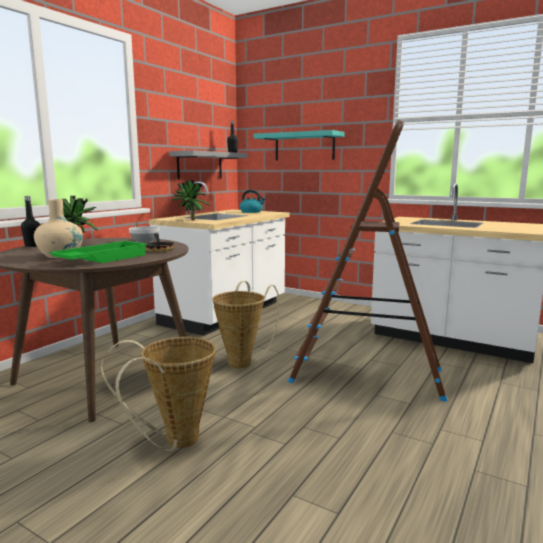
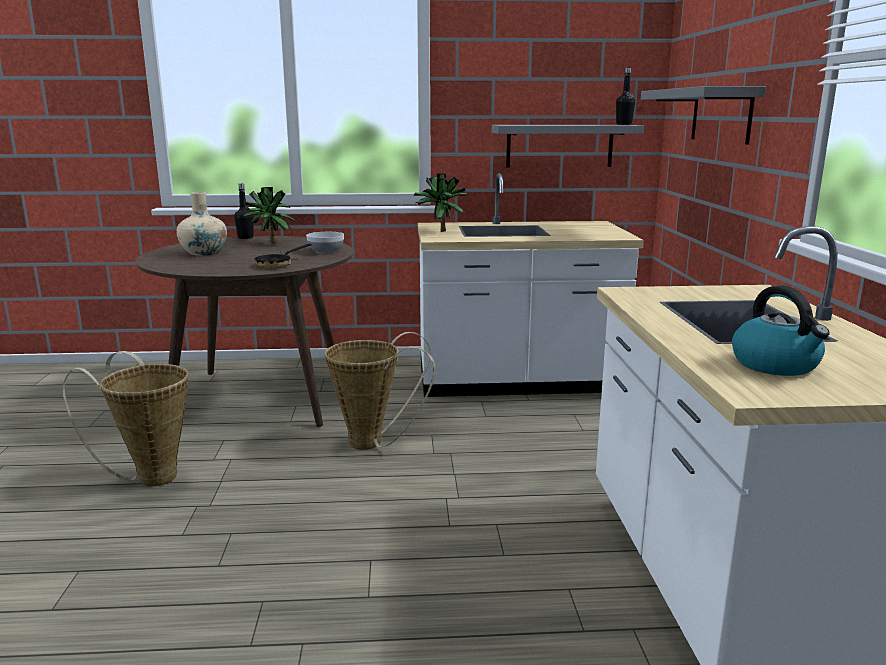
camera: 55 degrees right, 5 degrees up
green tray [49,241,147,263] -> none
kettle [240,190,266,213] -> kettle moved to [732,285,830,376]
turquoise shelf [253,130,345,160] -> grey shelf [641,86,766,144]
brown step ladder [288,120,447,401] -> none

